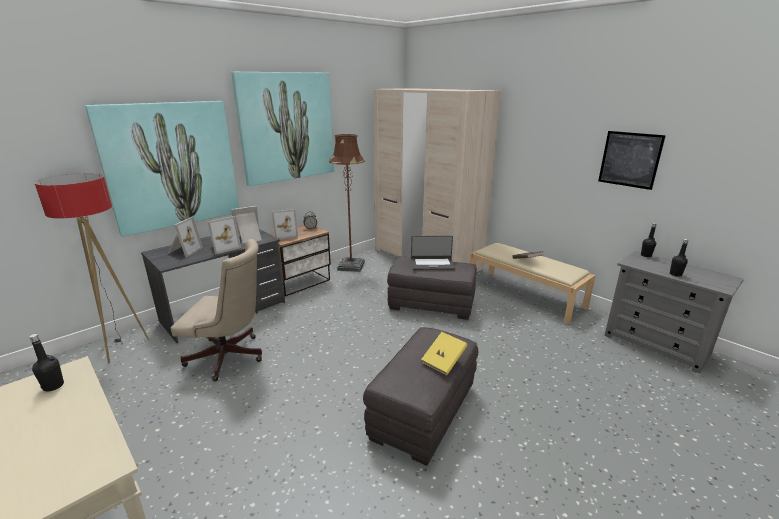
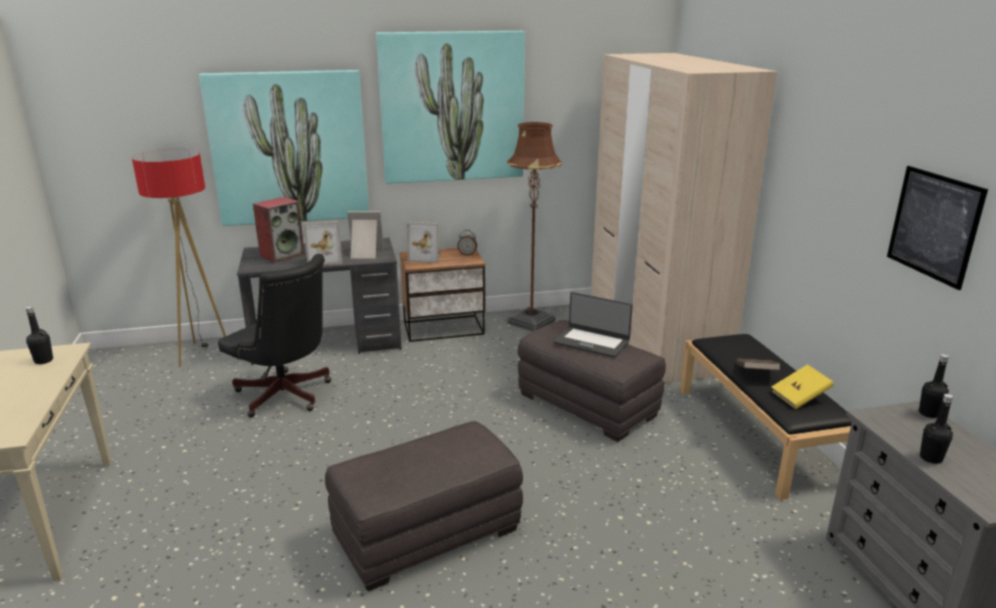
camera: 30 degrees right, 0 degrees up
picture frame [167,217,203,257] -> speaker [253,197,305,263]
beige office chair [170,239,262,381] -> black office chair [218,254,331,418]
yellow book [421,332,468,375] -> yellow book moved to [771,365,834,409]
beige bench [470,243,596,324] -> black bench [680,334,852,500]

